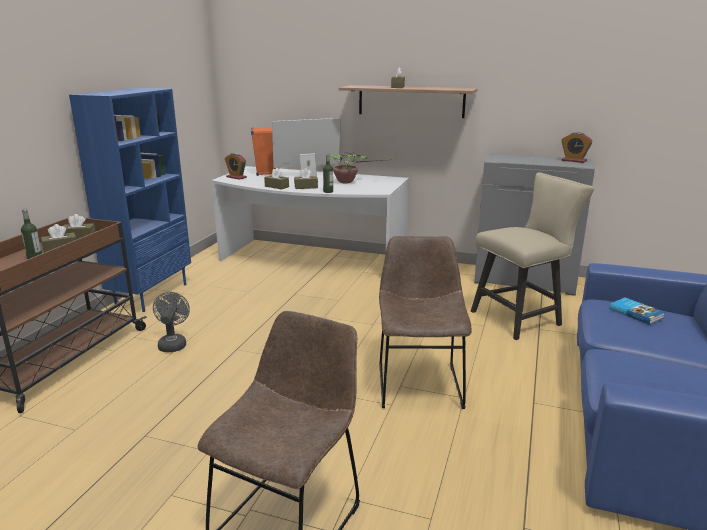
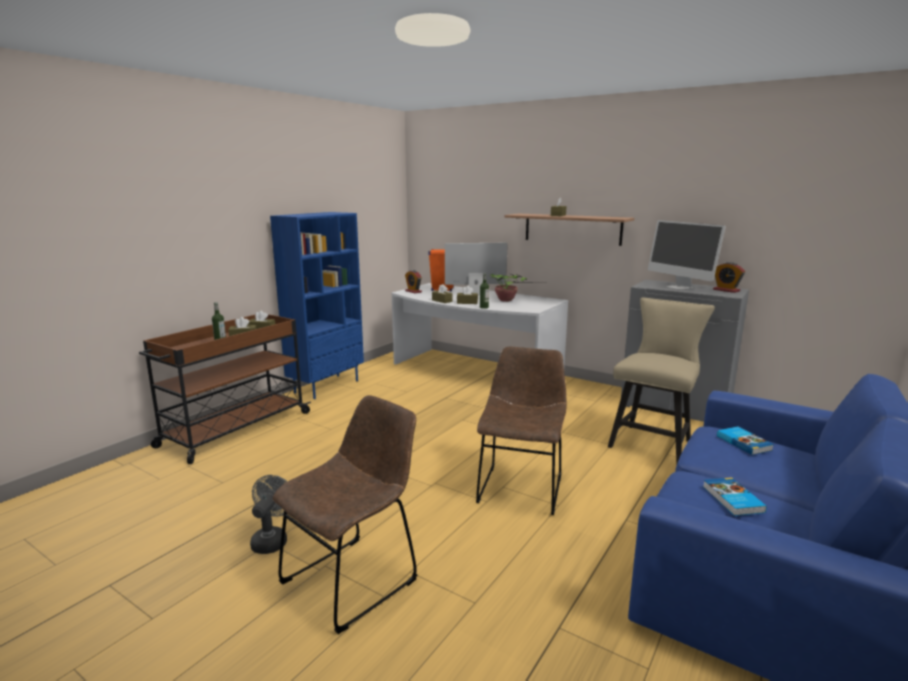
camera: 15 degrees right, 5 degrees down
grey fan [153,292,190,352] -> grey fan moved to [250,475,287,554]
beige chair [471,172,594,340] -> beige chair turned 45 degrees counterclockwise [608,297,715,465]
none -> monitor [648,220,726,290]
none -> book [703,477,767,516]

